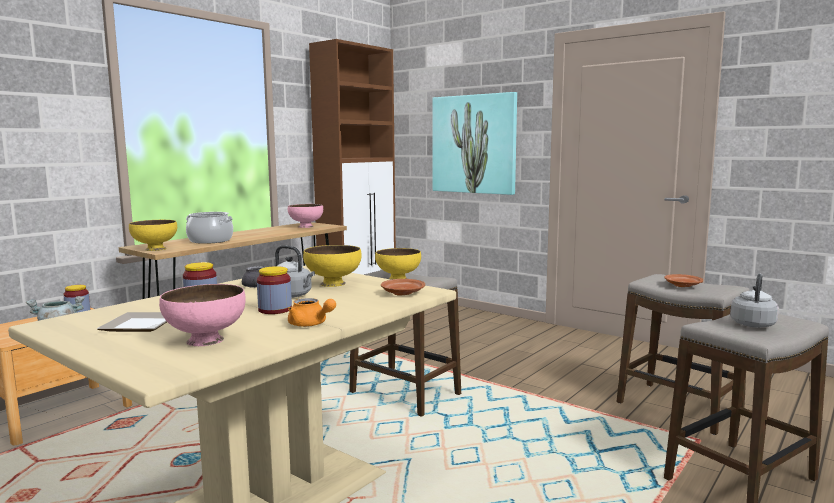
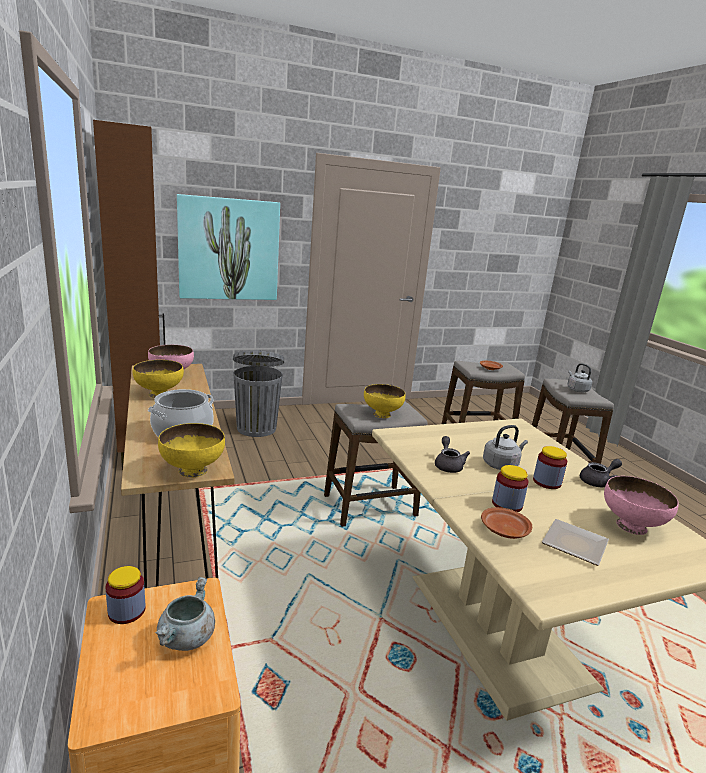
camera: 60 degrees left, 10 degrees up
orange teapot [288,298,336,327] -> grey teapot [580,459,622,487]
yellow bowl [303,245,362,287] -> yellow bowl moved to [133,360,184,398]
brown plate [381,279,425,295] -> brown plate moved to [481,507,532,539]
none -> grey trash can [233,350,284,437]

